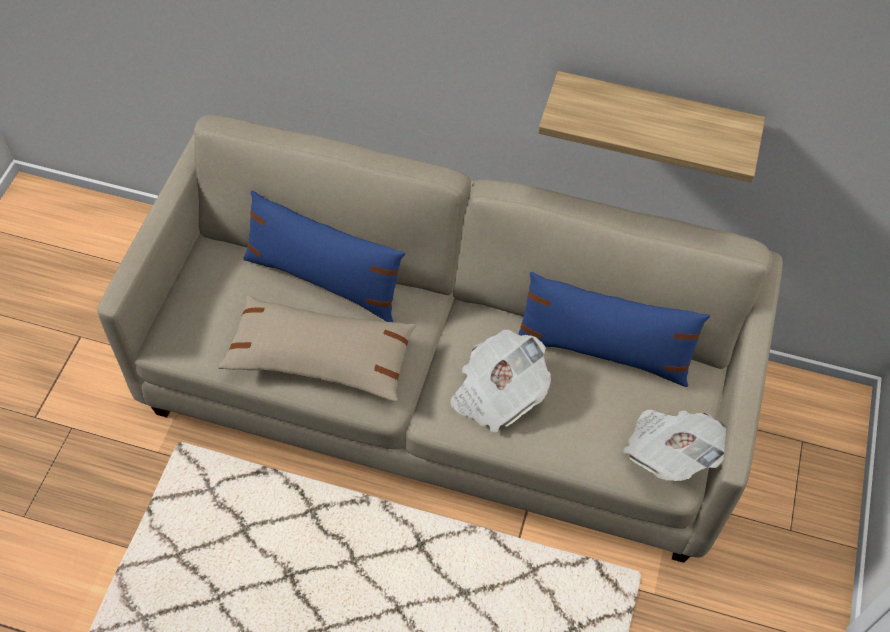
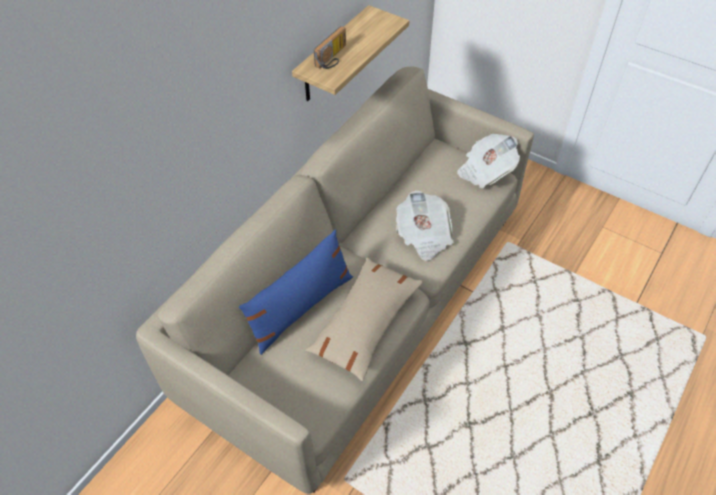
camera: 70 degrees left, 5 degrees down
blue pillow [518,272,710,387] -> none
none -> radio [314,26,346,69]

